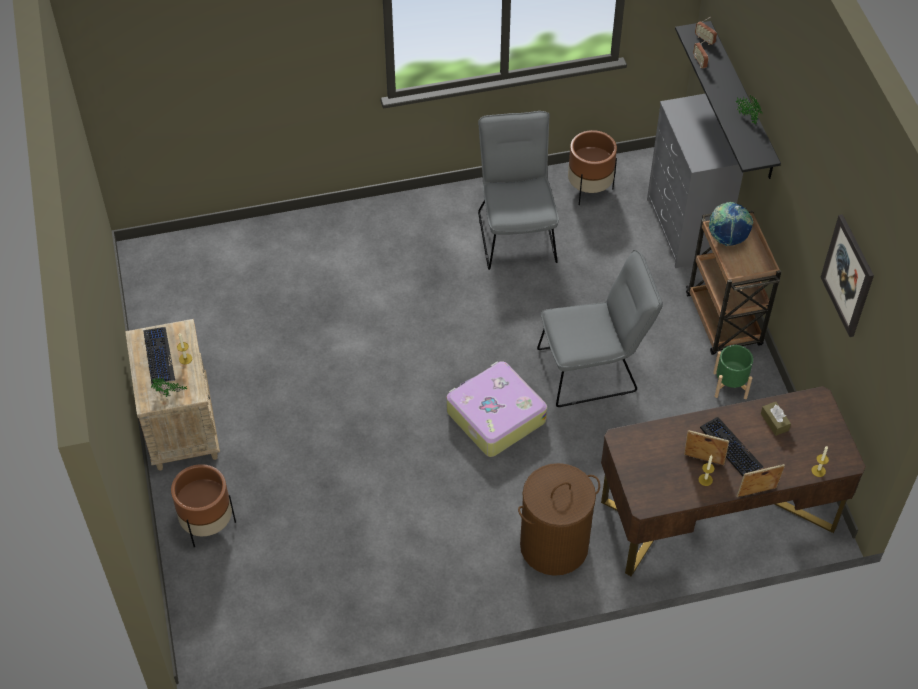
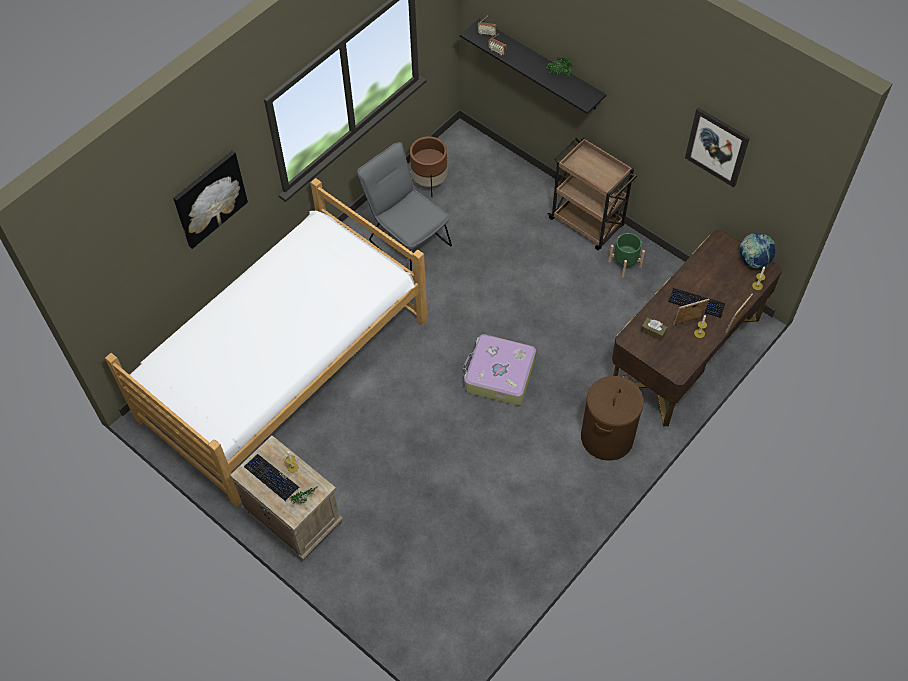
camera: 35 degrees left, 5 degrees up
brown planter [171,464,236,548] -> none
grey chair [537,250,663,407] -> none
grey dresser [647,94,743,268] -> none
globe [709,202,753,246] -> globe moved to [739,233,775,269]
brown tissue box [761,402,791,436] -> brown tissue box moved to [641,317,668,341]
none -> bed [105,178,428,507]
none -> picture [173,151,248,249]

